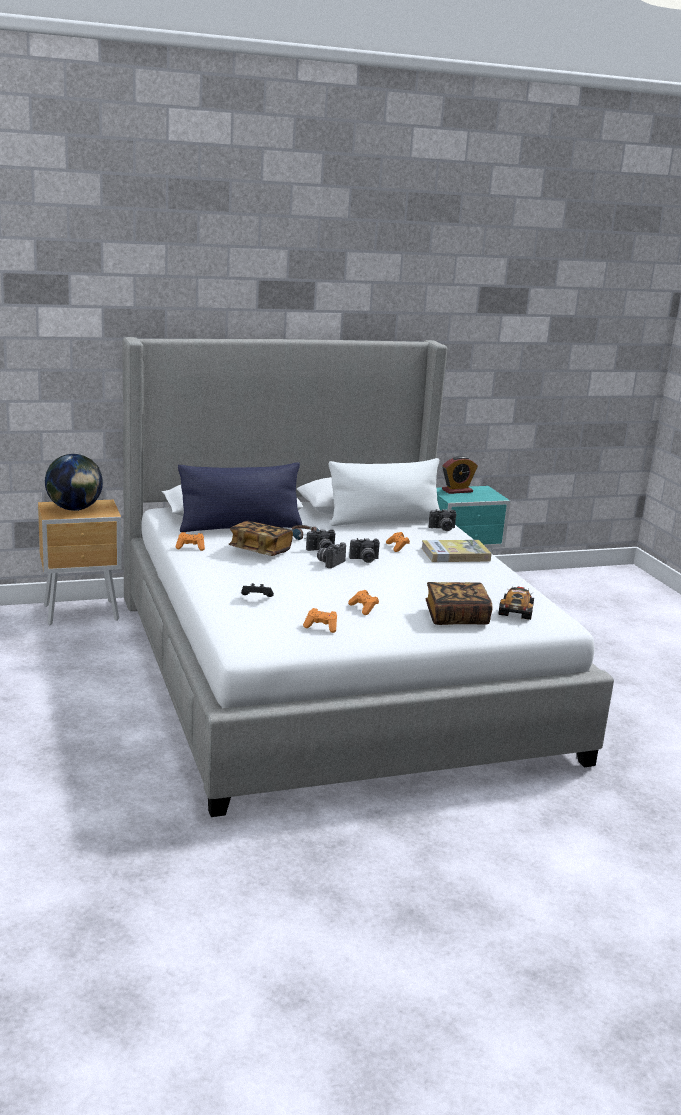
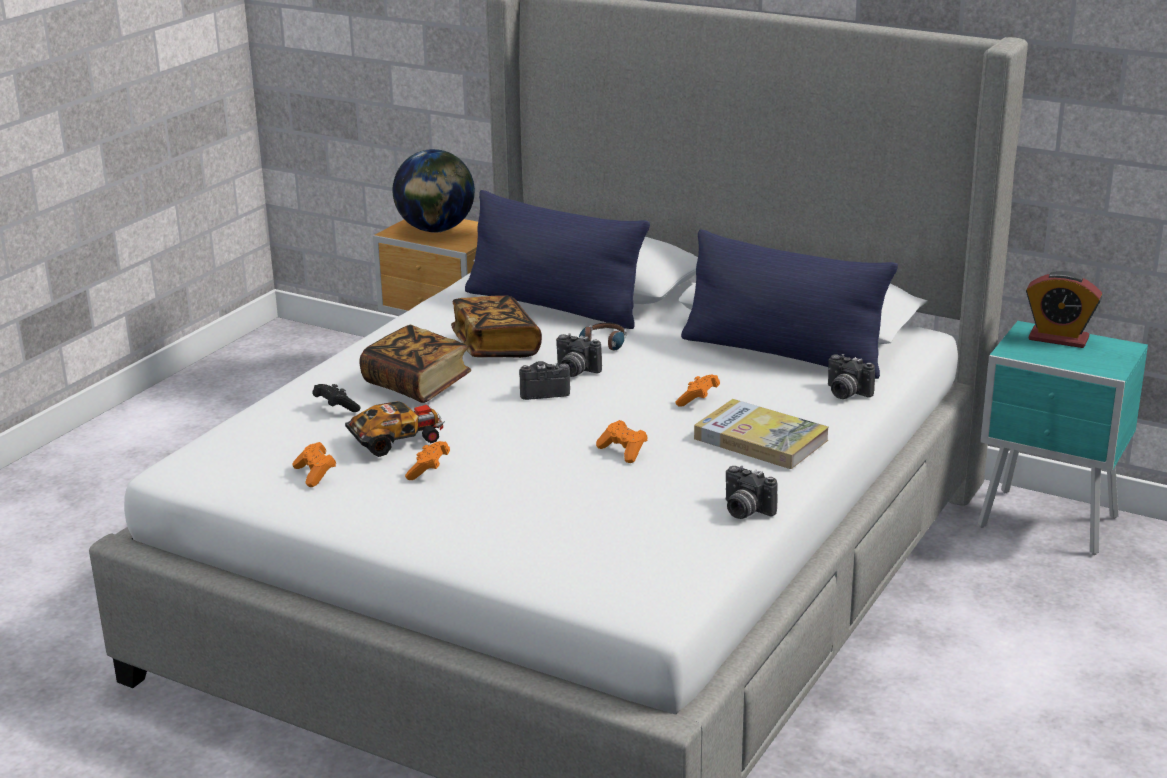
camera: 50 degrees right, 5 degrees up
orange game controller [176,532,205,551] -> orange game controller moved to [596,420,648,463]
white pillow [329,458,440,526] -> blue pillow [681,229,898,379]
camera [349,538,380,563] -> camera moved to [726,466,778,519]
book [426,582,493,625] -> book moved to [359,325,471,403]
toy car [499,586,534,620] -> toy car moved to [345,401,445,457]

